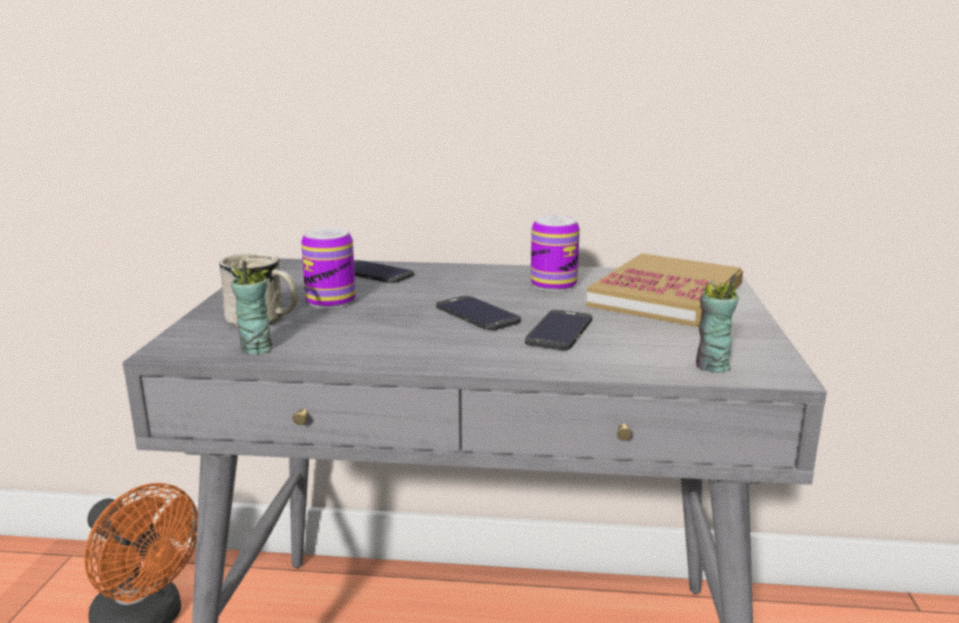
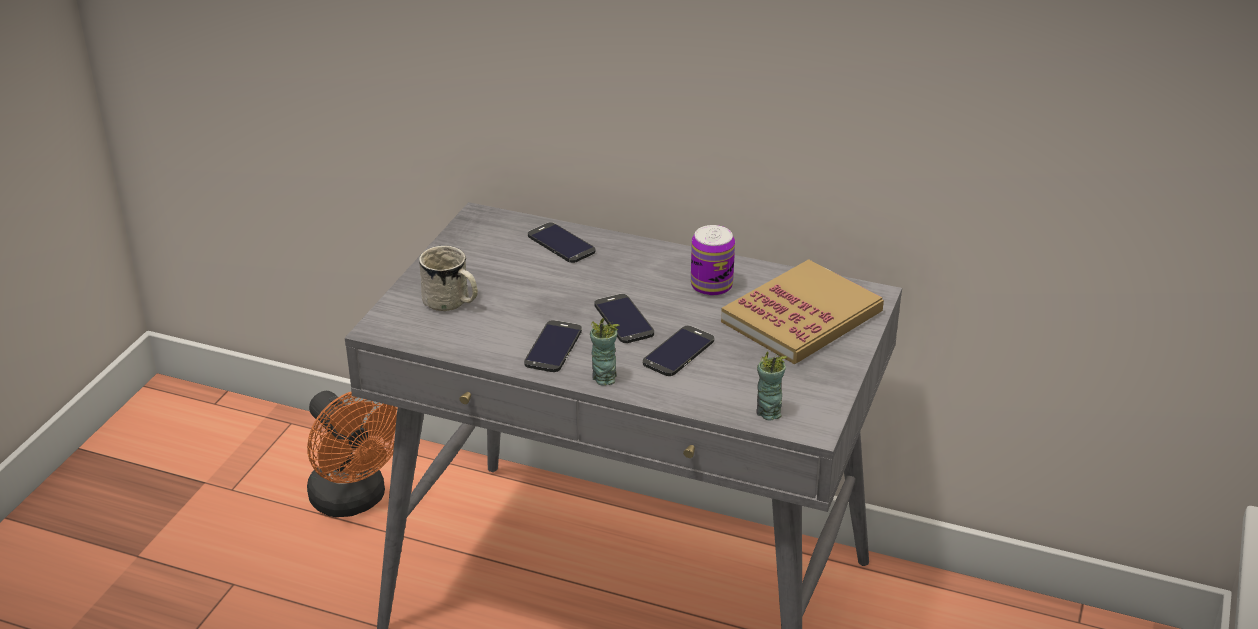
camera: 15 degrees right, 15 degrees up
cup [231,260,272,355] -> cup moved to [590,318,619,386]
can [301,227,356,308] -> none
none -> phone [524,320,582,372]

